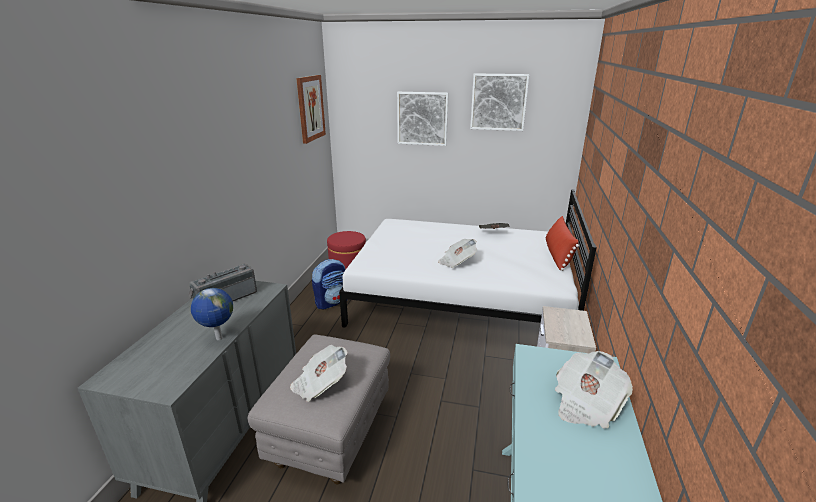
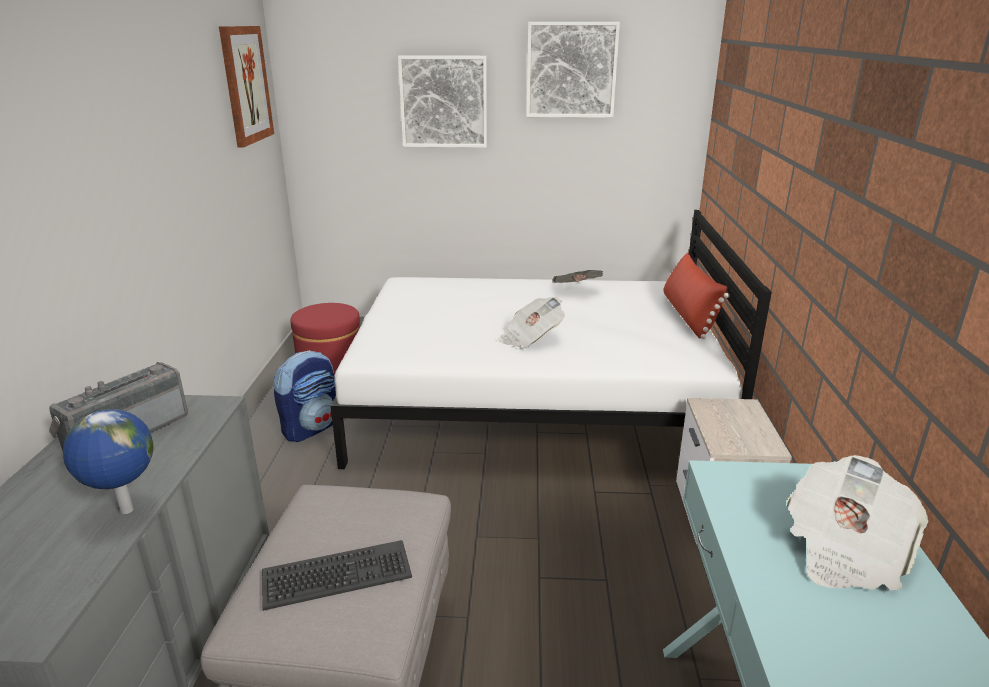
camera: 10 degrees left, 0 degrees up
newspaper [290,345,348,402] -> keyboard [262,540,412,611]

